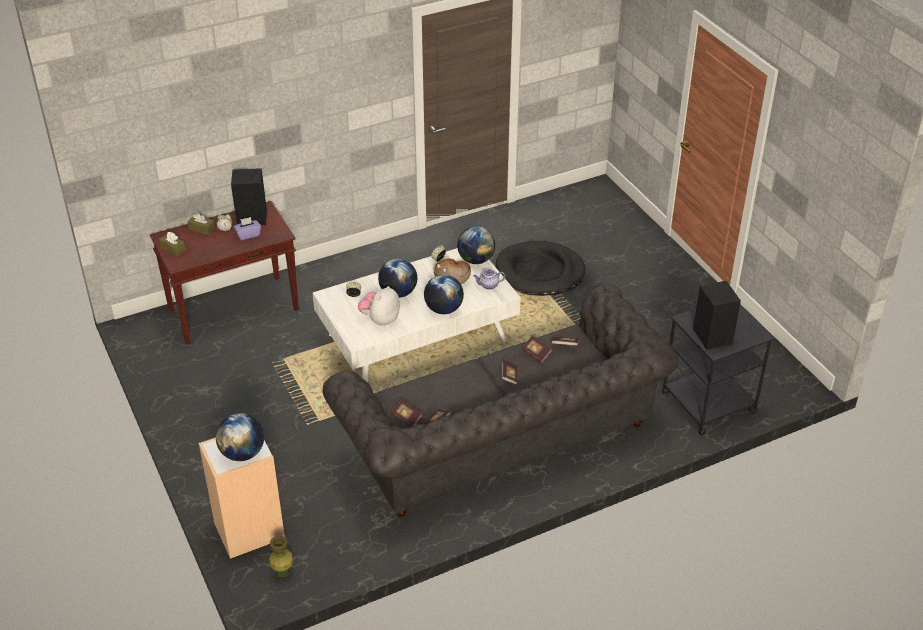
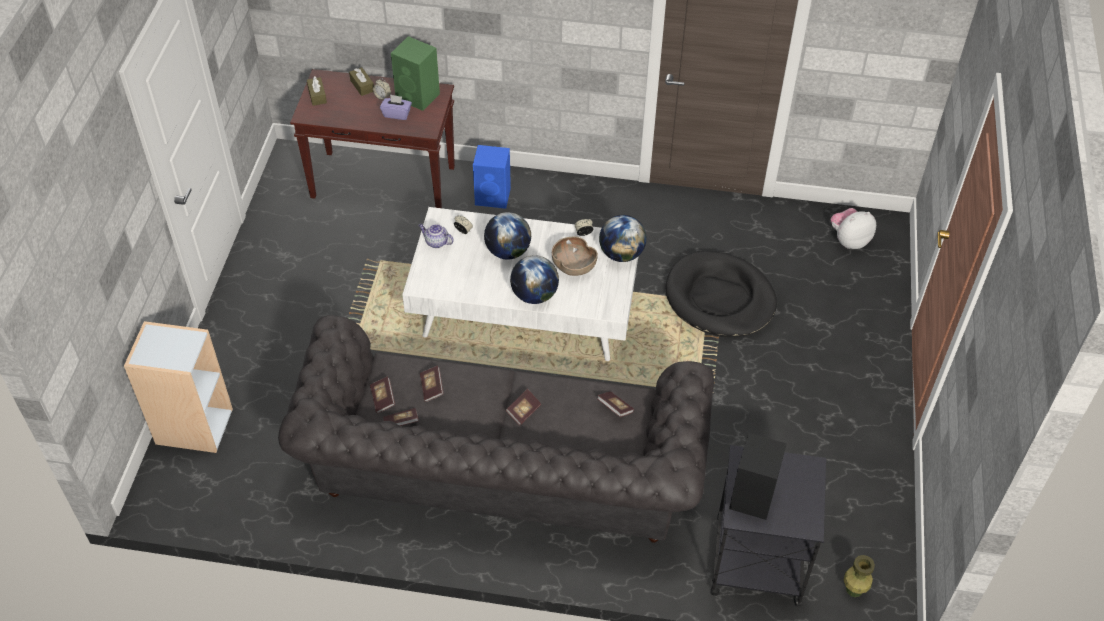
camera: 35 degrees right, 10 degrees up
globe [216,413,264,461] -> none
black speaker [231,168,267,225] -> green speaker [391,36,440,111]
green vase [269,536,294,577] -> green vase moved to [844,555,875,597]
plush toy [358,286,400,326] -> plush toy moved to [831,208,876,249]
teapot [474,269,505,290] -> teapot moved to [419,224,454,248]
book [522,335,552,363] -> book moved to [420,366,444,402]
none -> blue speaker [473,145,511,209]

